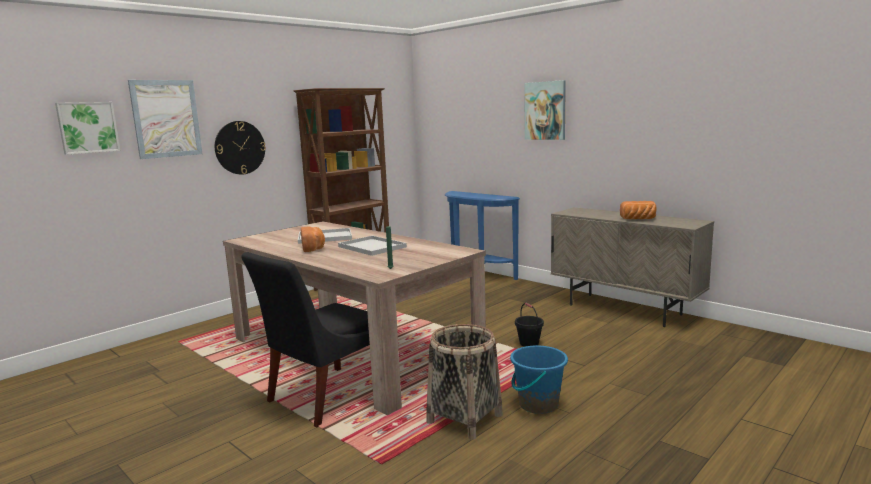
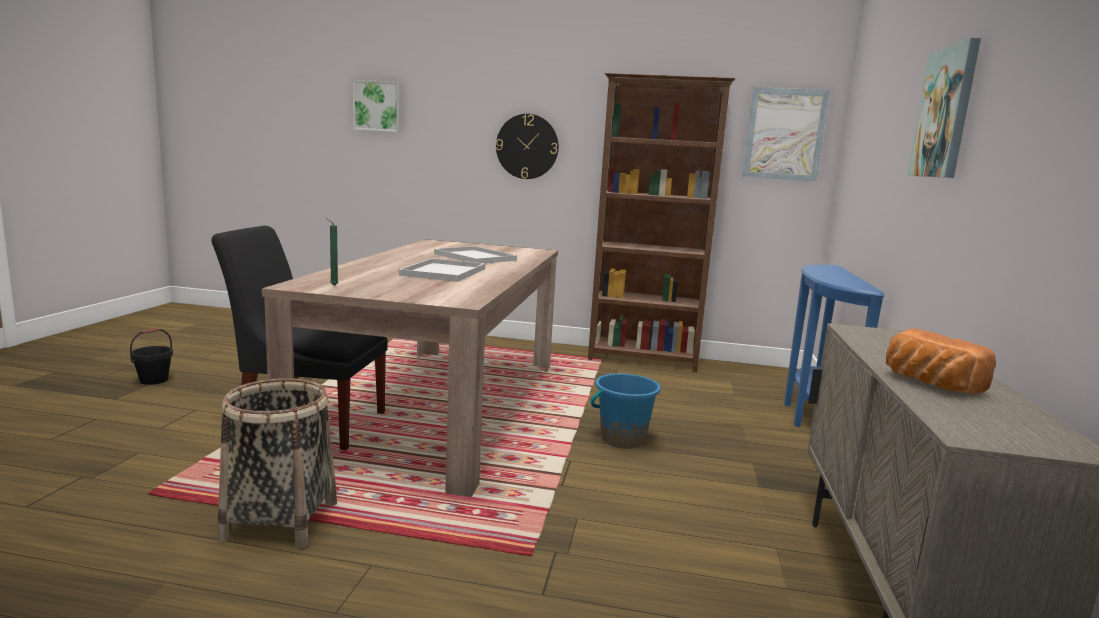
camera: 55 degrees right, 0 degrees up
picture [128,80,202,159] -> picture moved to [742,87,830,182]
bread [301,227,325,252] -> none
blue bucket [510,345,568,414] -> blue bucket moved to [590,373,661,449]
black bucket [515,303,544,347] -> black bucket moved to [130,328,173,385]

